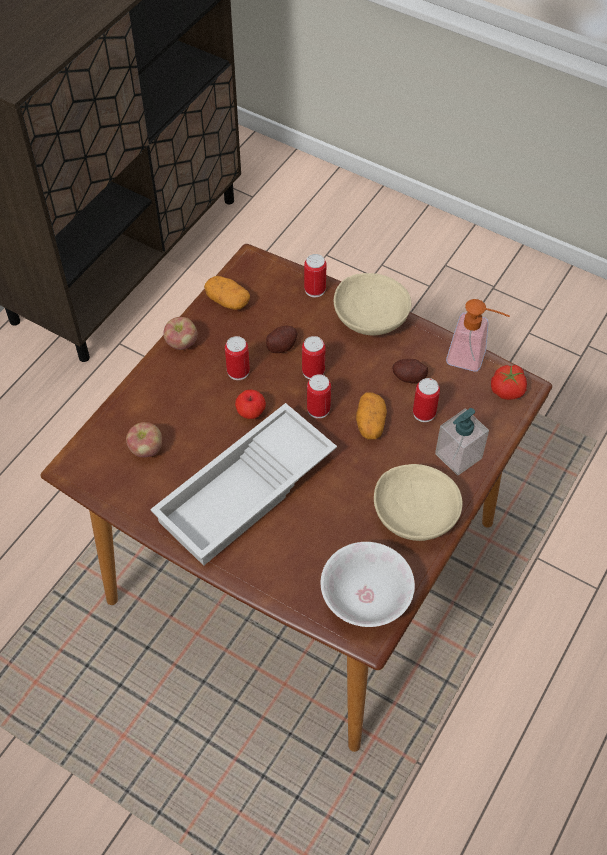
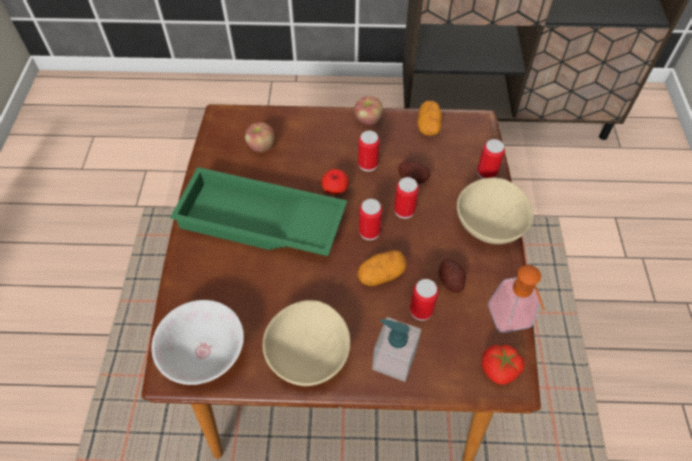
camera: 60 degrees right, 0 degrees up
white tray [150,403,337,566] -> green tray [170,167,347,256]

